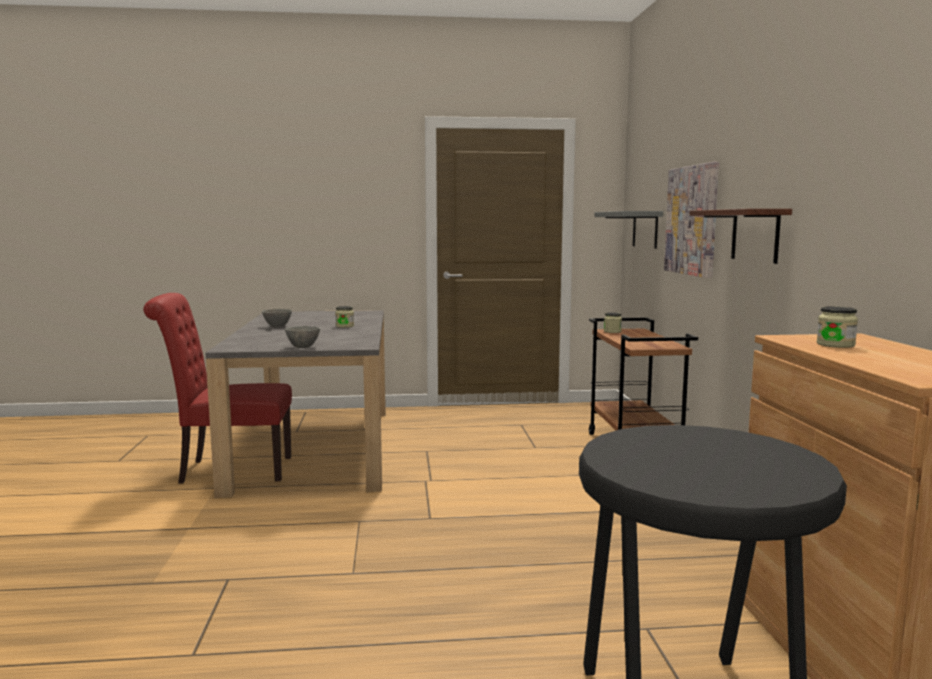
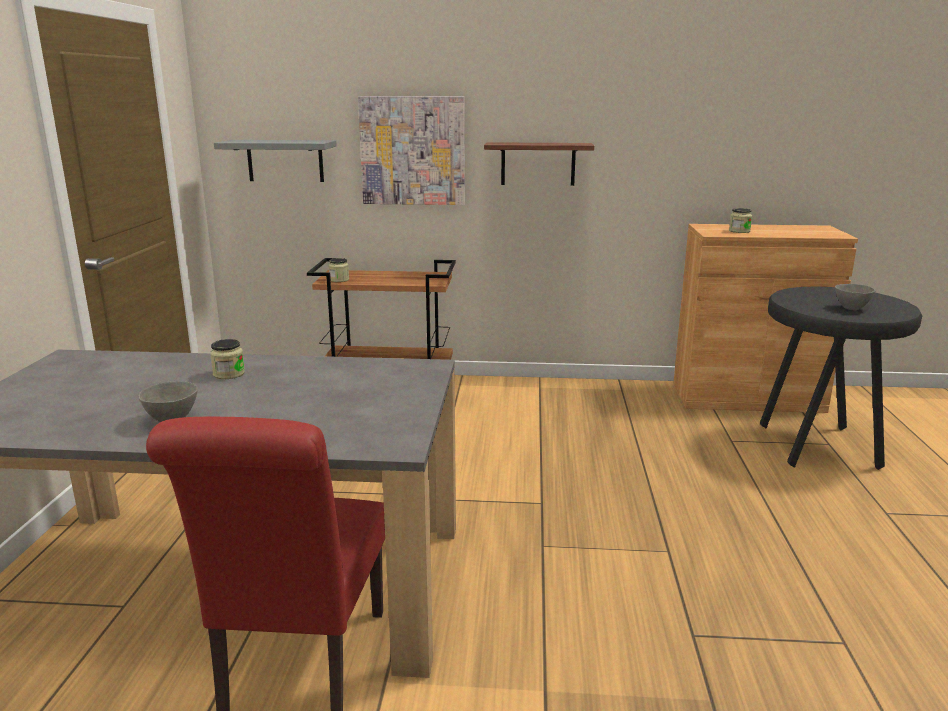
camera: 80 degrees left, 10 degrees up
grey bowl [285,326,320,348] -> grey bowl moved to [835,284,876,310]

